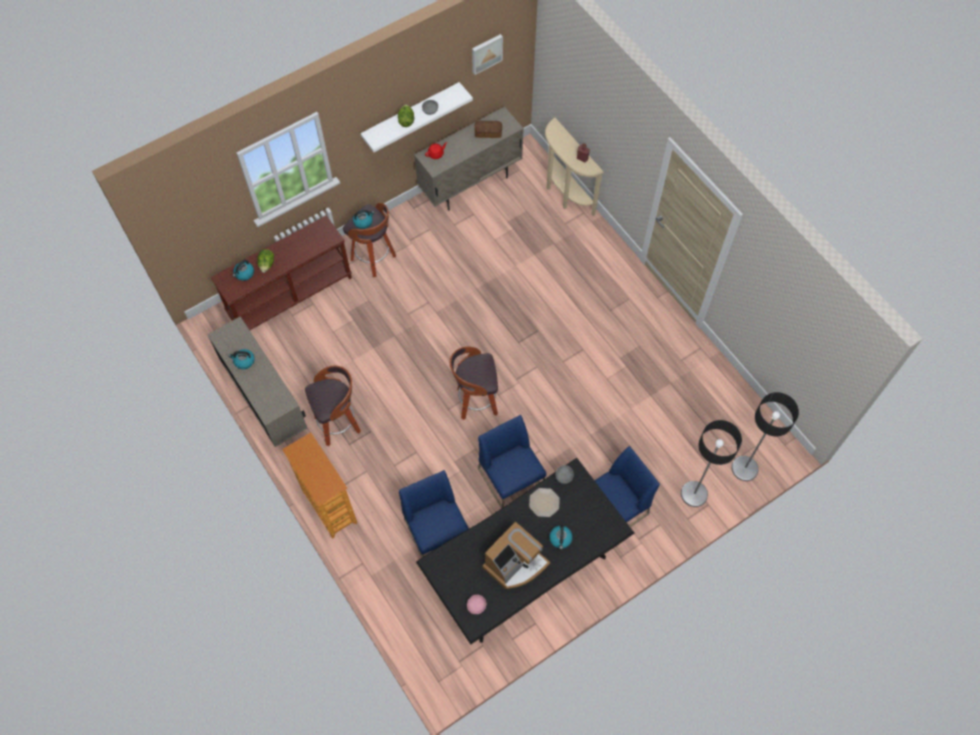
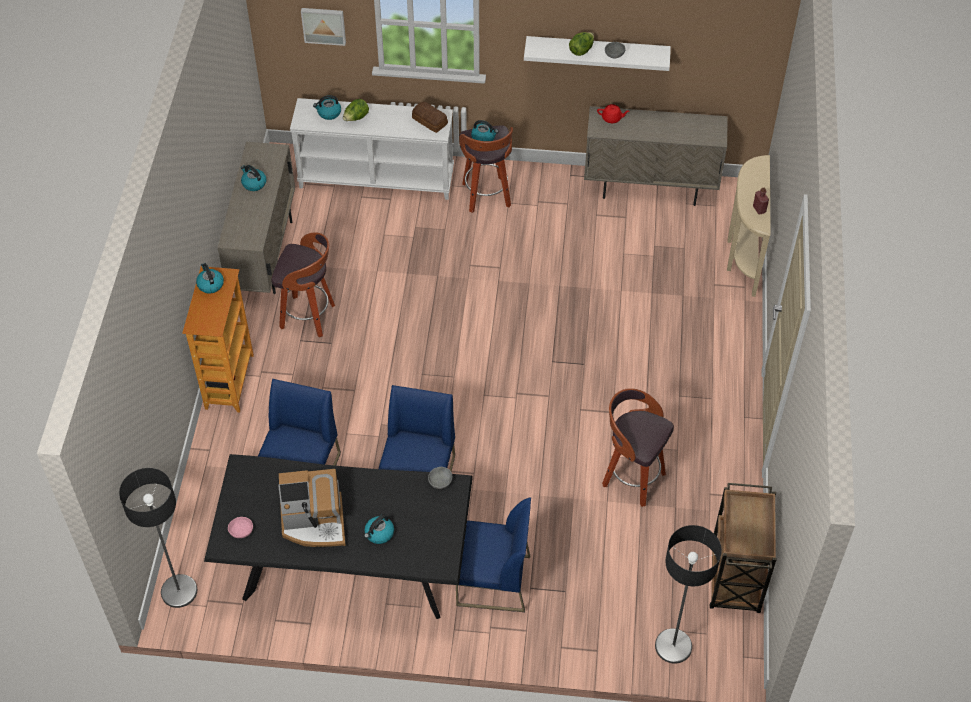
camera: 40 degrees right, 10 degrees down
brown console table [211,215,352,330] -> white console table [290,98,454,200]
stool [450,346,498,420] -> stool moved to [602,388,674,507]
picture [472,34,503,75] -> picture moved to [301,8,346,46]
bread [474,121,502,138] -> bread moved to [412,102,448,133]
plate [529,488,560,517] -> none
floor lamp [681,420,742,507] -> floor lamp moved to [119,468,197,608]
none -> kettle [196,263,224,293]
none -> brown cart [709,483,776,613]

